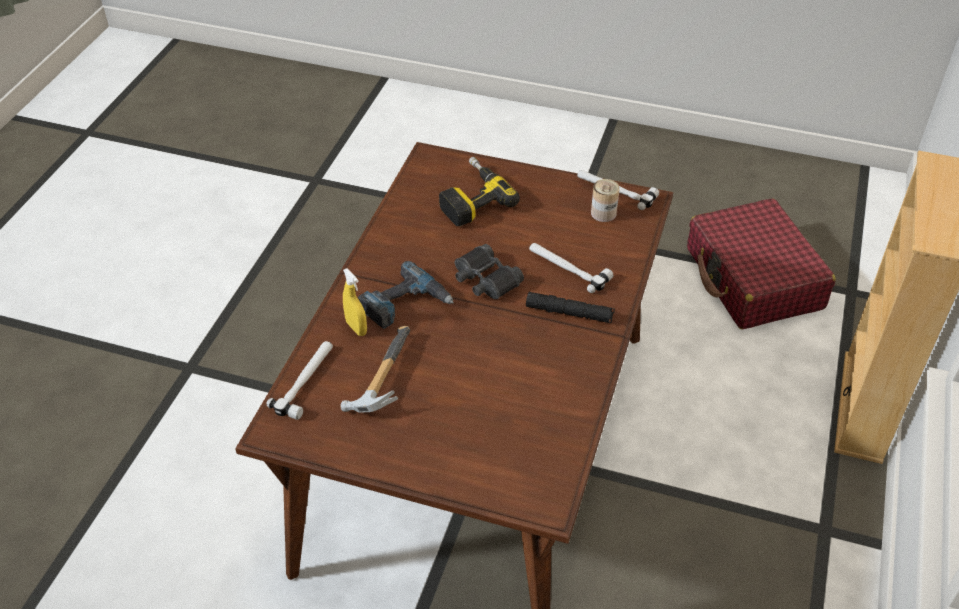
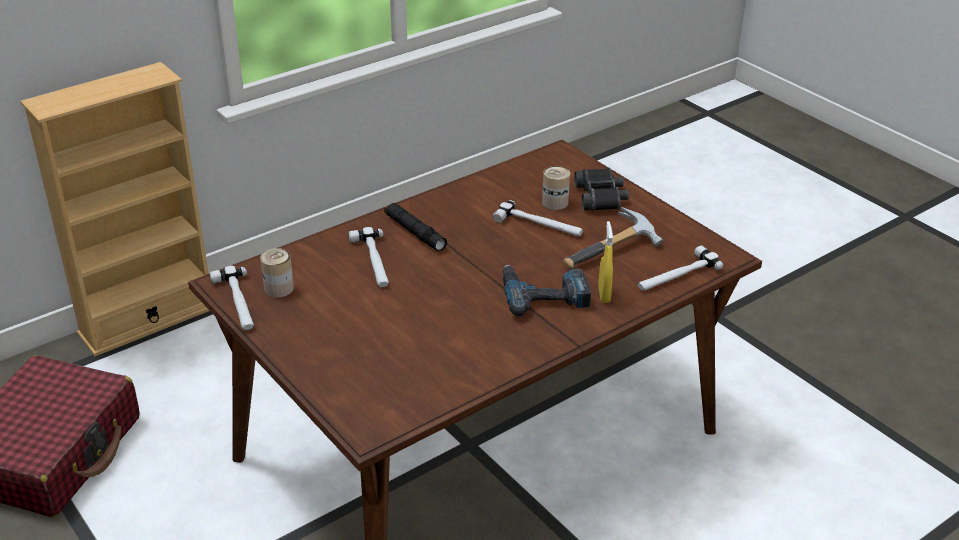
camera: 145 degrees left, 10 degrees down
power drill [439,157,520,226] -> none
black binoculars [455,244,524,299] -> black binoculars moved to [574,168,629,211]
none -> hammer [493,200,583,237]
none -> can [542,166,570,210]

